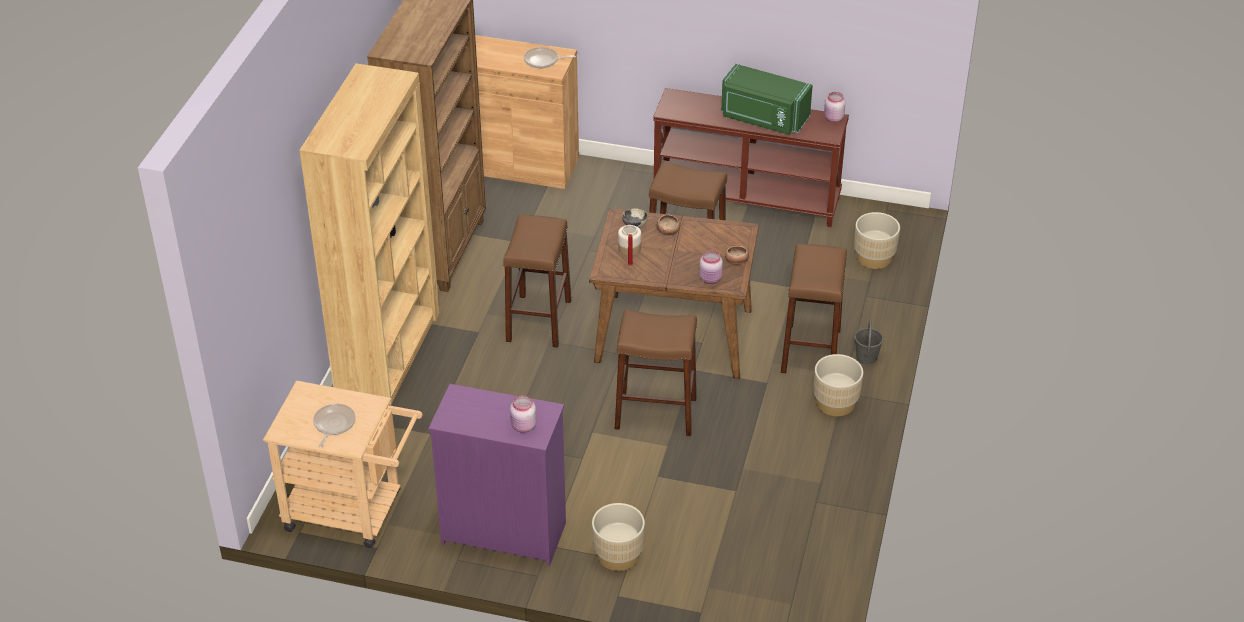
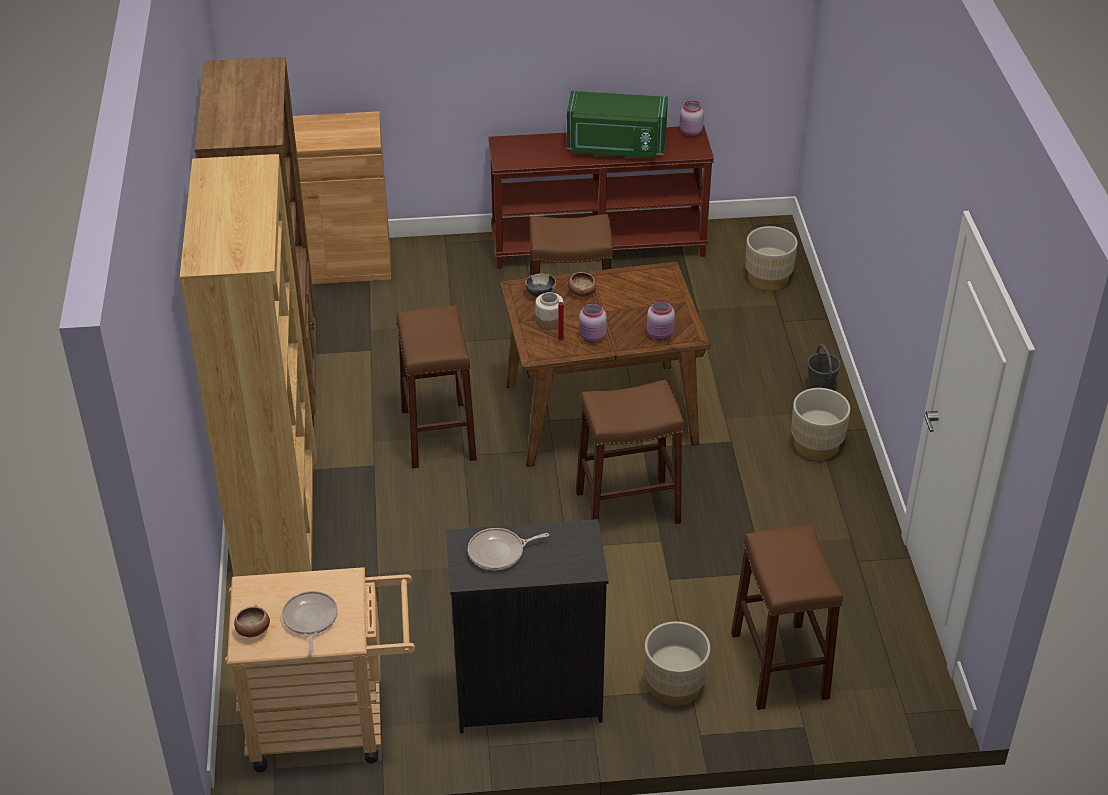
camera: 20 degrees left, 0 degrees up
purple dresser [428,384,566,567] -> black dresser [446,519,609,734]
pink jar [510,395,536,433] -> pink jar moved to [579,302,607,343]
frying pan [524,47,576,68] -> frying pan moved to [468,528,549,570]
bowl [725,246,749,265] -> bowl moved to [234,605,270,638]
brown stool [781,244,847,373] -> brown stool moved to [731,525,843,710]

